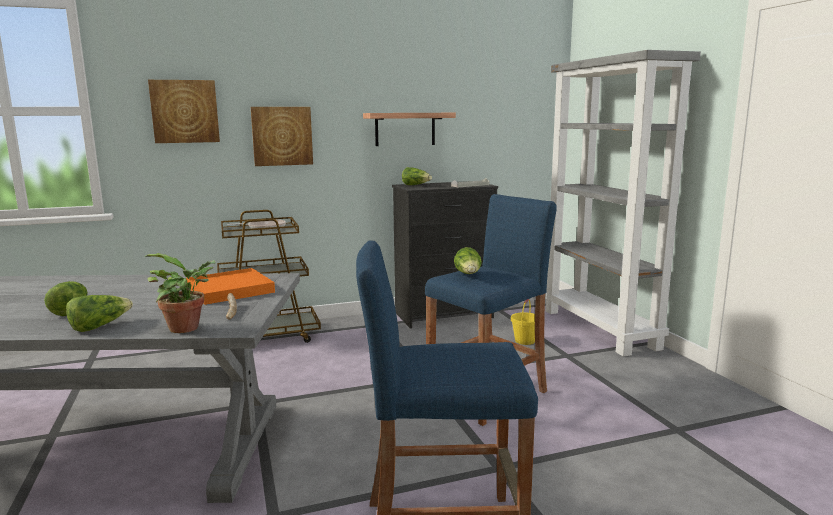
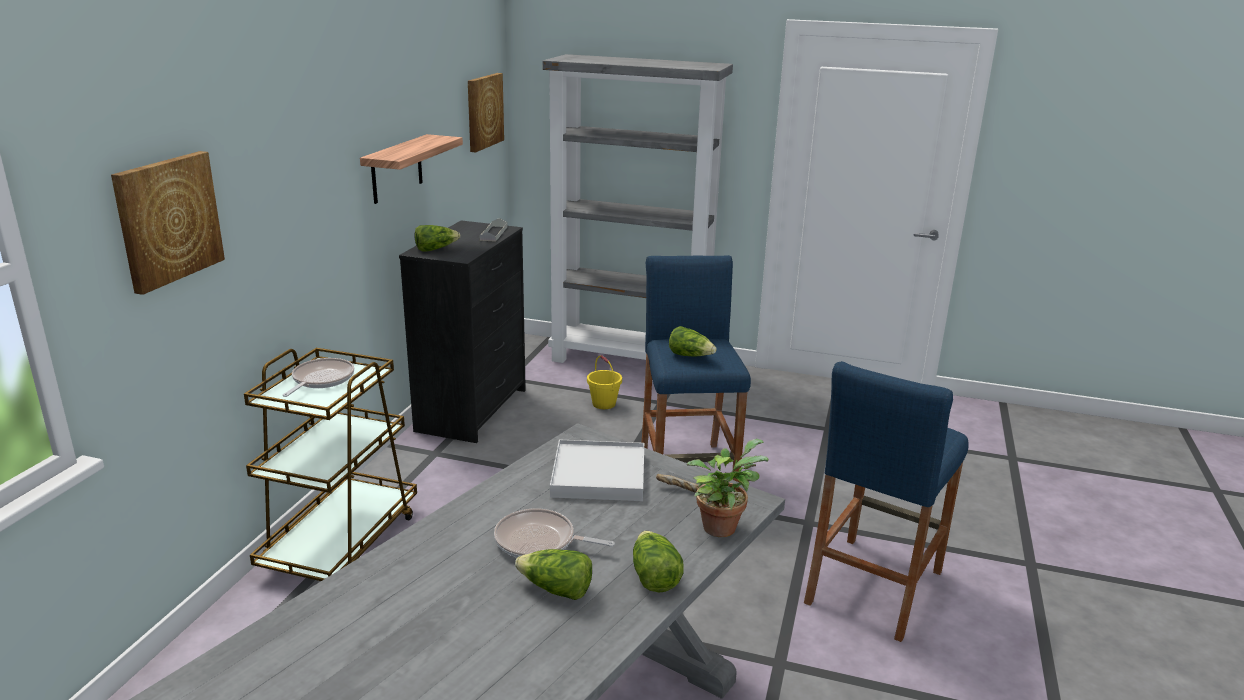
camera: 55 degrees left, 10 degrees up
orange tray [186,268,275,305] -> white tray [550,440,644,501]
picture [251,107,313,166] -> picture moved to [468,73,504,152]
none -> frying pan [494,508,615,557]

